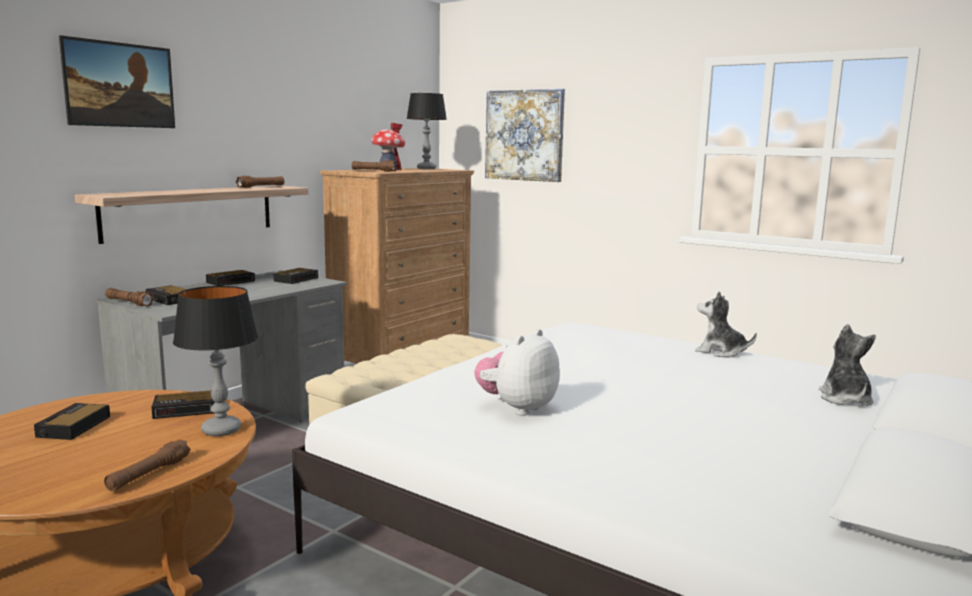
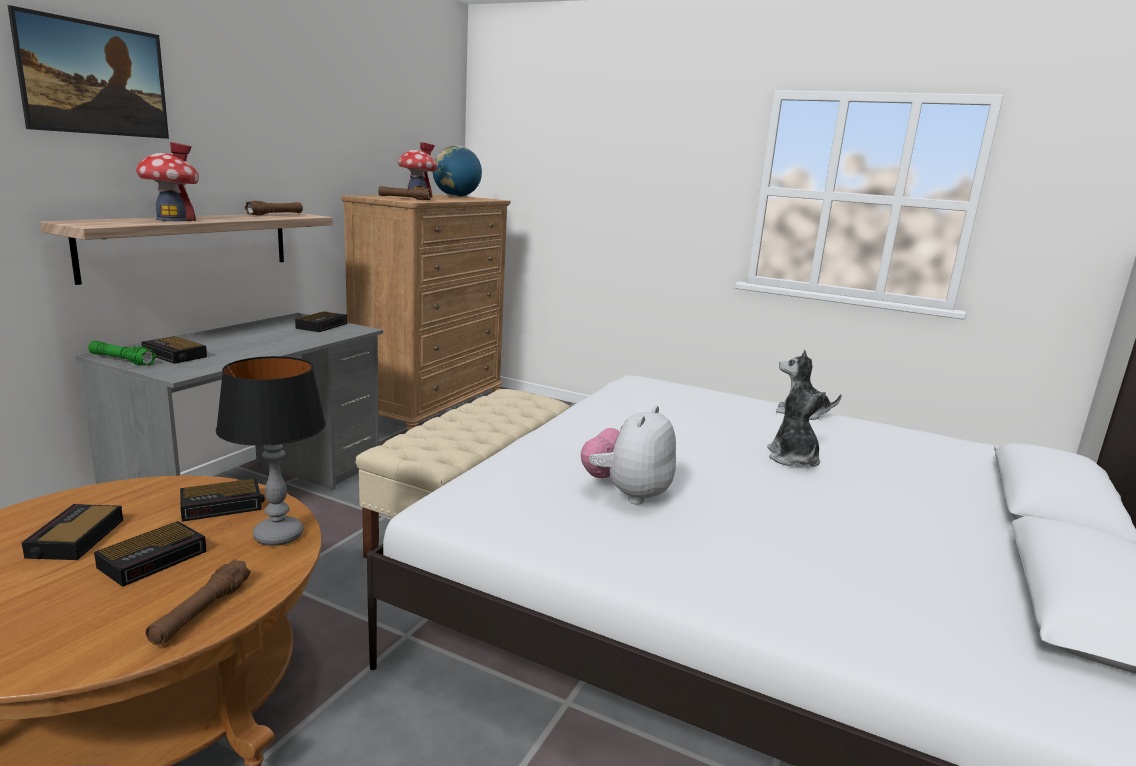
camera: 10 degrees left, 5 degrees up
brown flashlight [105,288,154,306] -> green flashlight [88,341,156,365]
alarm clock [206,270,255,286] -> alarm clock moved to [94,521,207,587]
table lamp [407,93,447,169] -> globe [432,146,482,197]
picture [485,89,565,182] -> none
plush toy [819,324,876,406] -> plush toy moved to [767,381,826,467]
none -> toy house [136,142,199,221]

